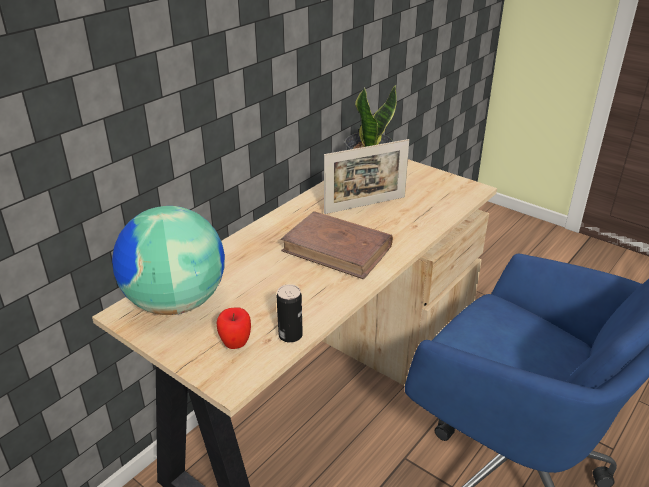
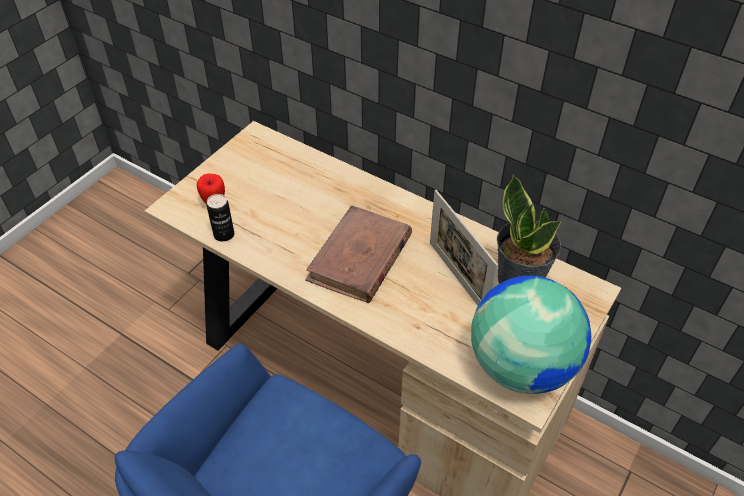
camera: 85 degrees right, 15 degrees up
globe [112,206,225,315] -> globe moved to [471,276,591,394]

